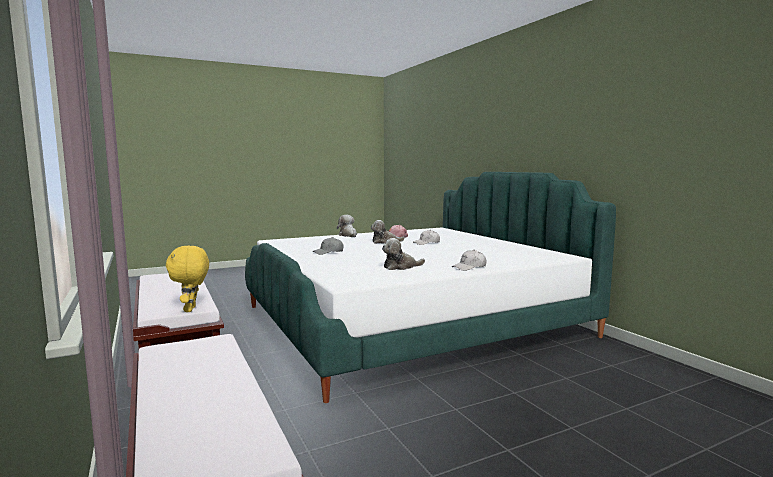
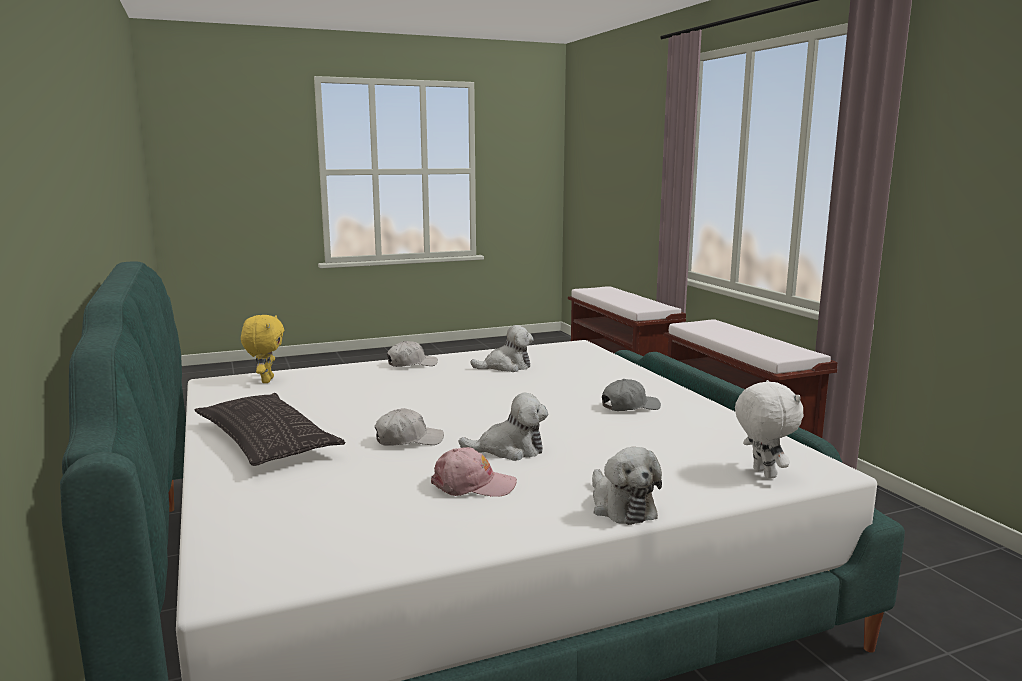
camera: 175 degrees left, 5 degrees up
yellow plush toy [166,246,209,312] -> yellow plush toy moved to [241,315,284,383]
none -> pillow [195,393,345,466]
none -> white plush toy [735,380,803,479]

